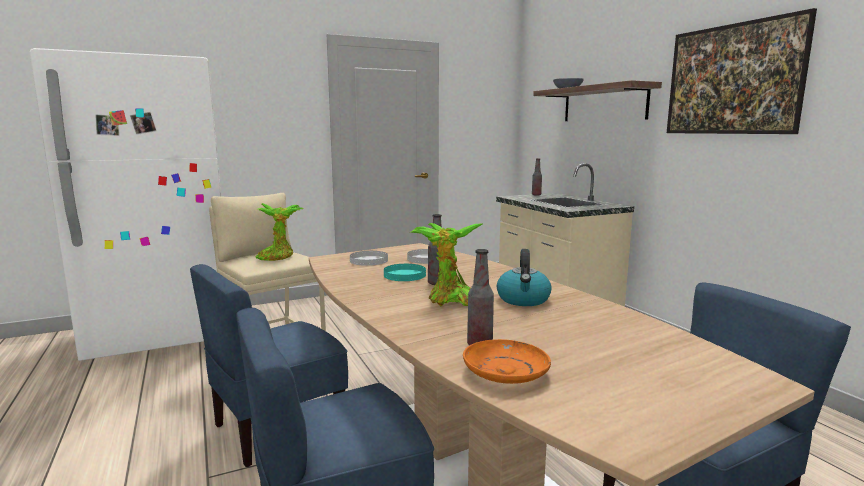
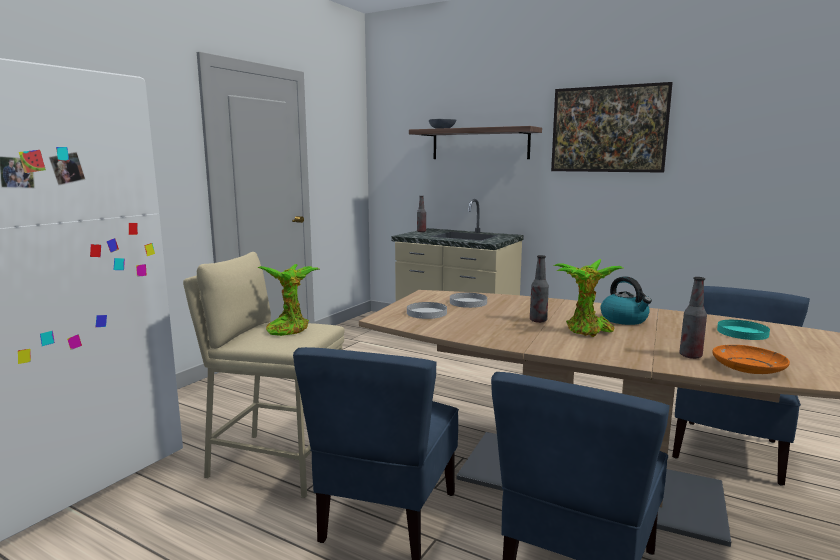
camera: 35 degrees left, 0 degrees up
turquoise plate [384,264,426,281] -> turquoise plate moved to [717,320,770,340]

